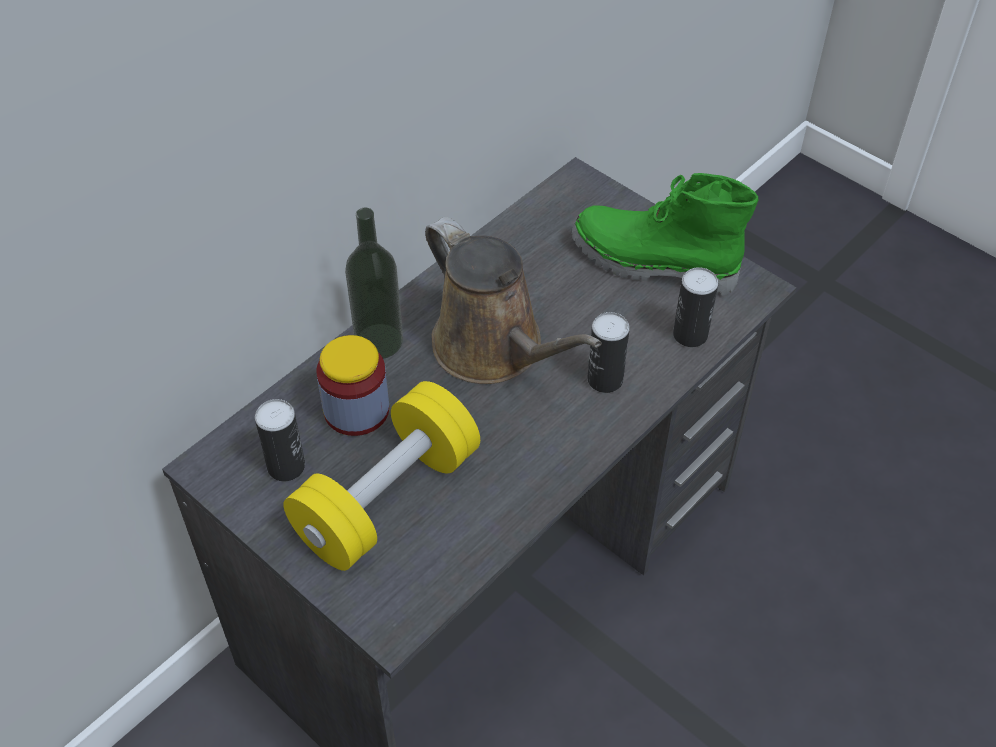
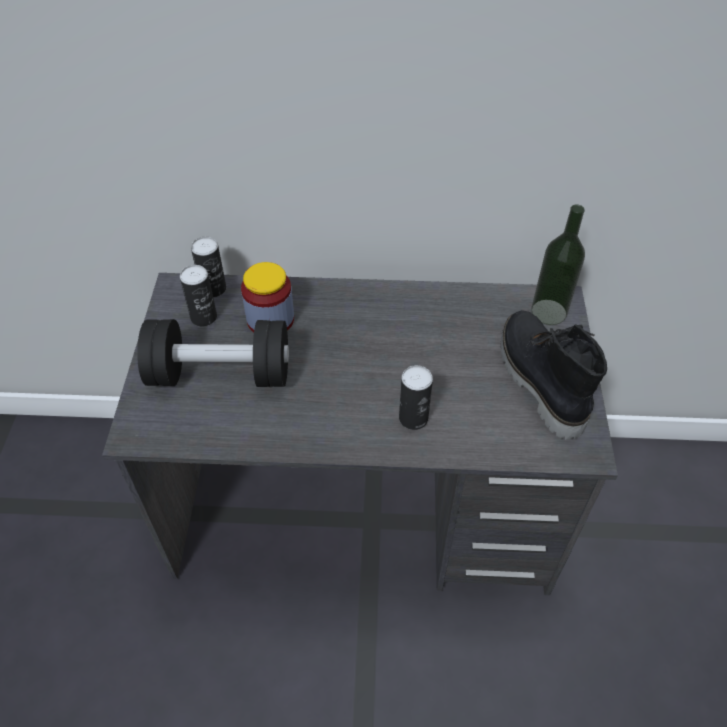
camera: 50 degrees right, 0 degrees up
yellow dumbbell [283,381,480,571] -> black dumbbell [137,319,289,387]
bottle [345,208,403,359] -> bottle moved to [531,204,585,325]
brown watering can [425,217,602,384] -> none
green boot [572,173,758,296] -> black boot [501,310,607,440]
can [673,267,718,347] -> can moved to [191,237,226,297]

